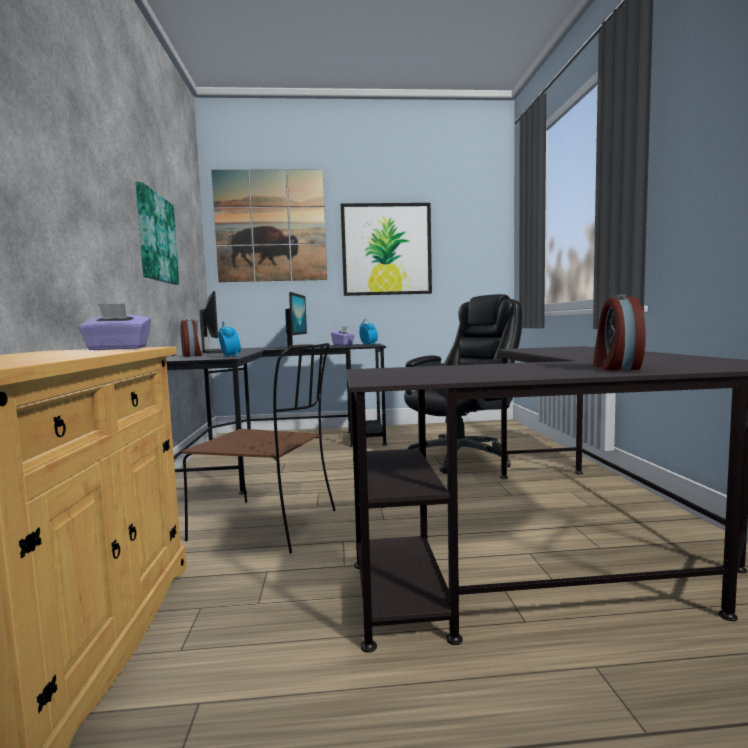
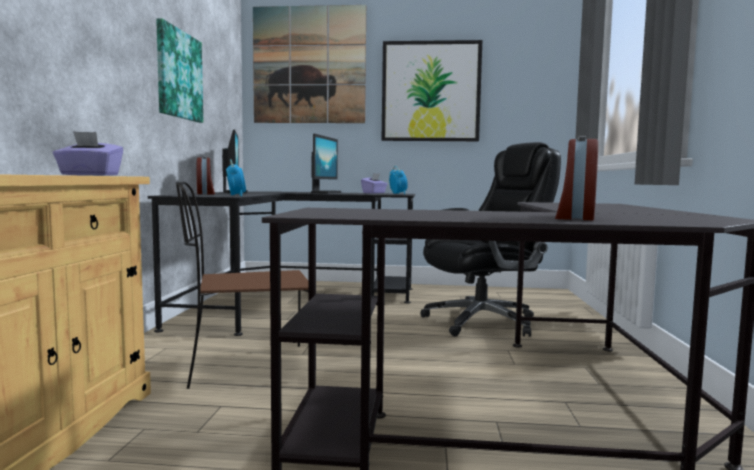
camera: 10 degrees right, 0 degrees up
brown chair [182,343,335,554] -> brown chair turned 135 degrees clockwise [175,182,308,389]

